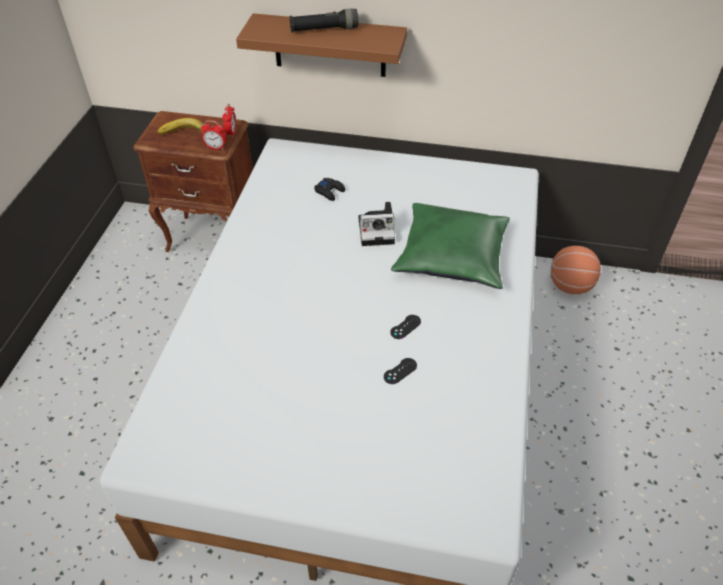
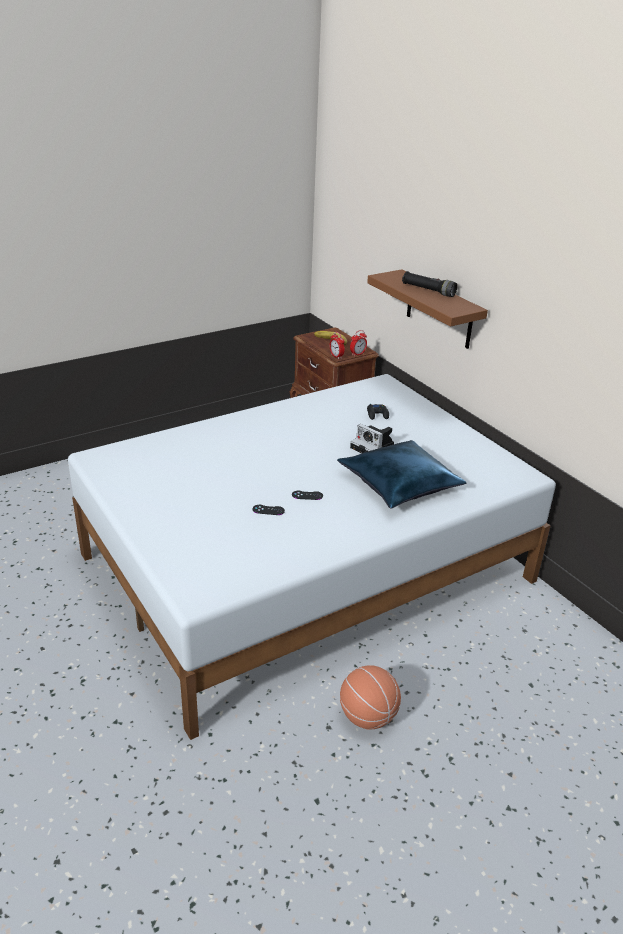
camera: 45 degrees right, 15 degrees down
green pillow [391,203,510,289] -> blue pillow [337,440,466,509]
basketball [551,246,601,294] -> basketball moved to [340,665,401,729]

